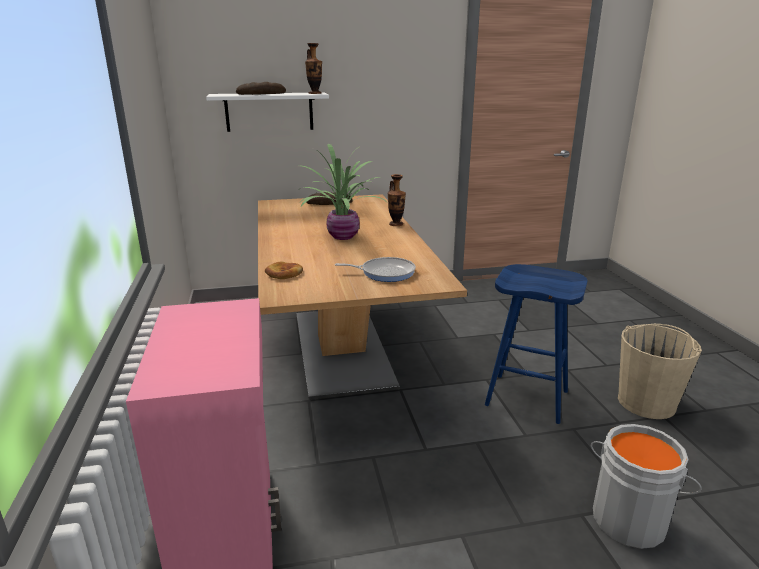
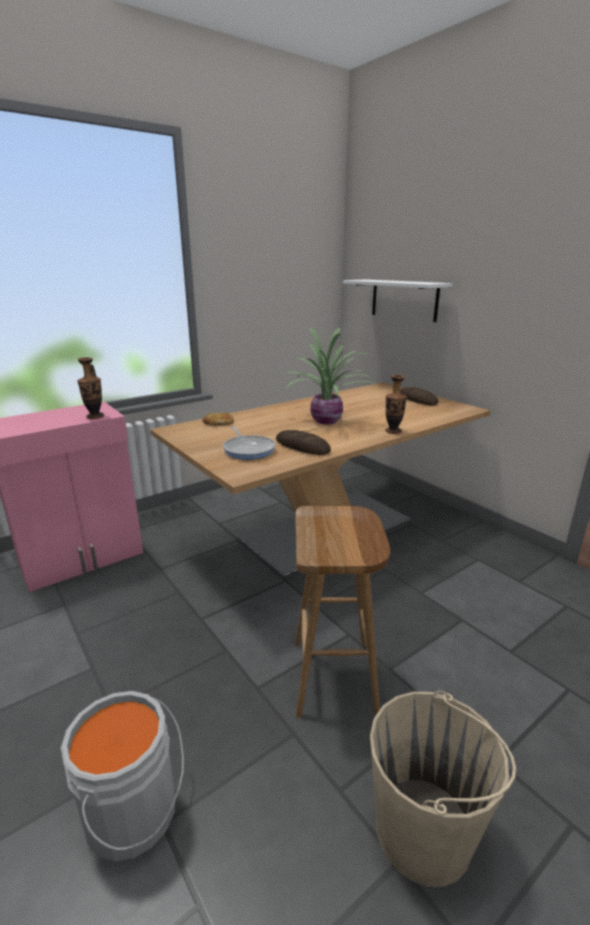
camera: 65 degrees right, 0 degrees up
bread [236,82,286,95] -> bread moved to [276,430,331,455]
vase [305,43,322,94] -> vase moved to [77,357,104,419]
blue stool [485,264,588,424] -> brown stool [295,506,390,718]

